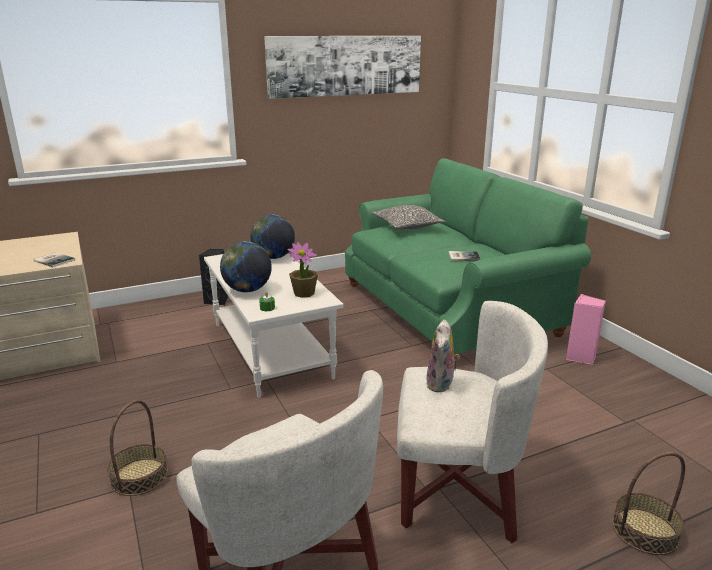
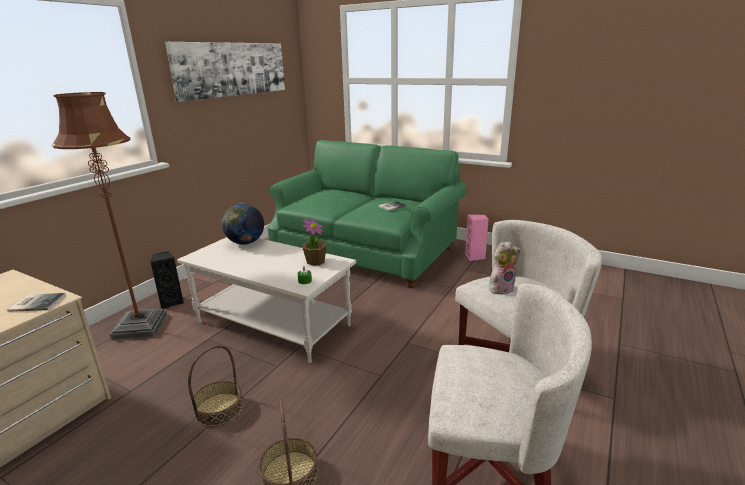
camera: 35 degrees left, 0 degrees up
globe [220,241,272,293] -> none
pillow [372,205,446,229] -> none
plush toy [426,319,460,392] -> plush toy turned 90 degrees counterclockwise [489,241,521,294]
basket [612,452,685,555] -> basket moved to [188,345,243,427]
none -> brown floor lamp [52,92,167,340]

